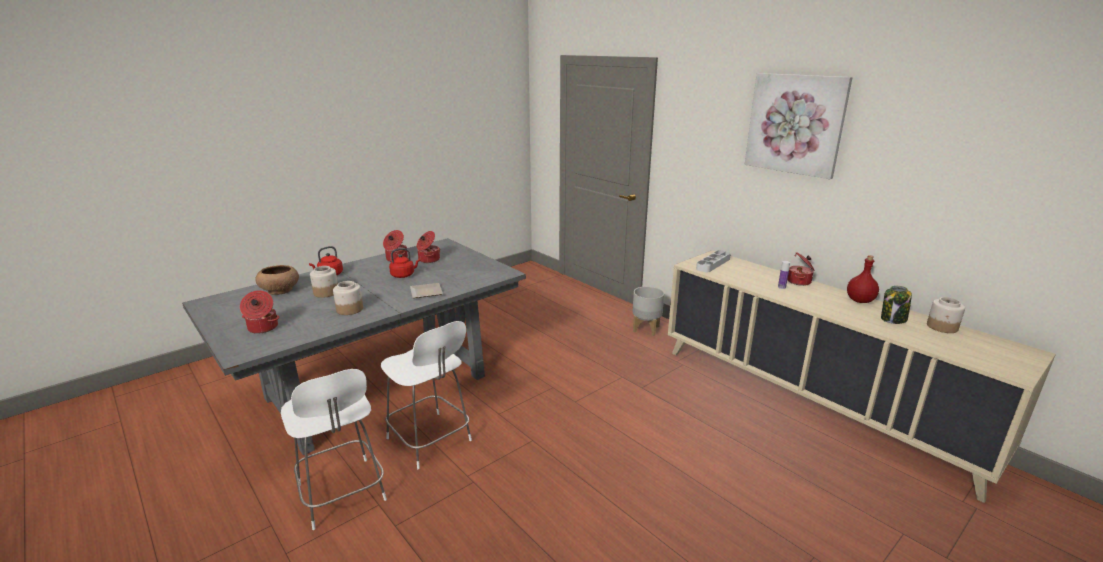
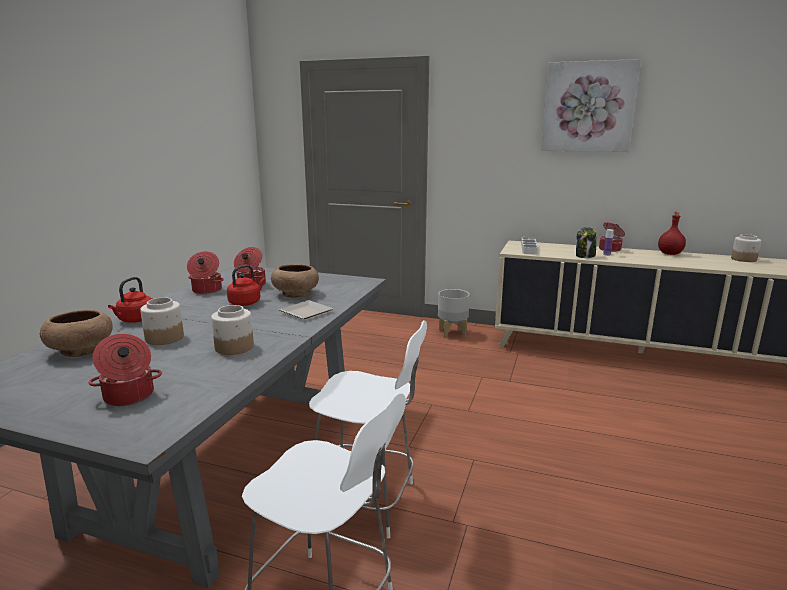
camera: 30 degrees left, 5 degrees down
jar [881,286,912,324] -> jar moved to [576,227,597,258]
none -> brown bowl [271,264,319,298]

